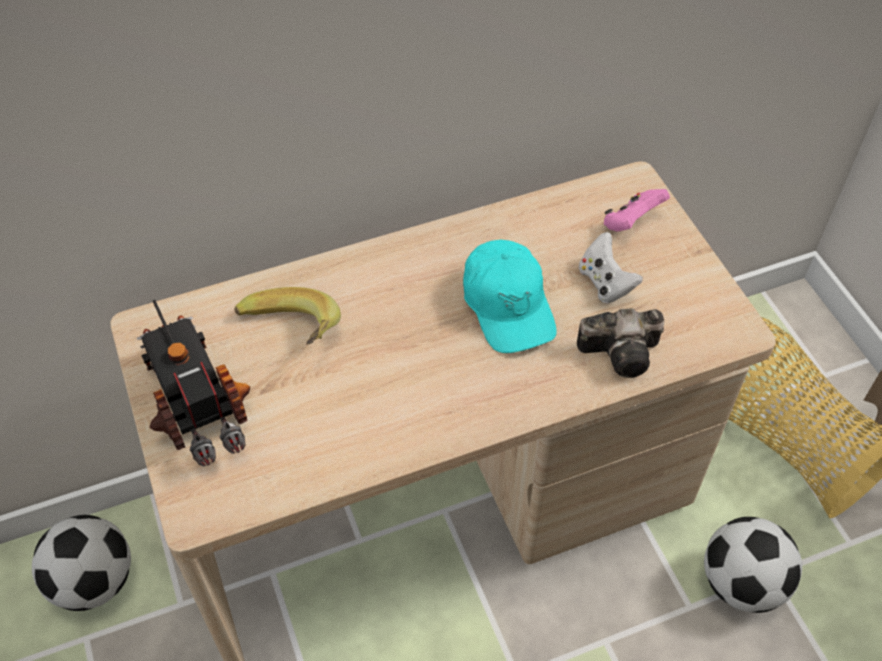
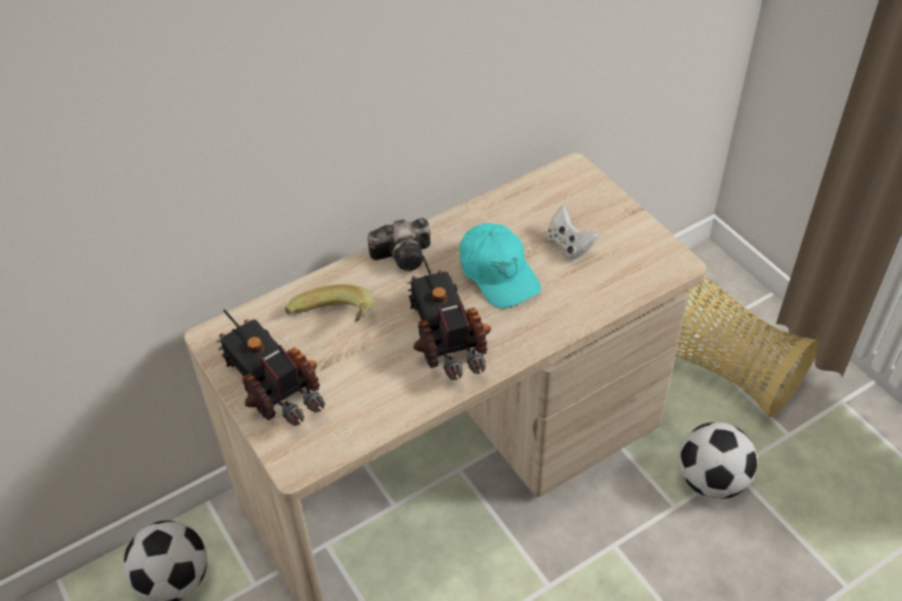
camera: 10 degrees left, 5 degrees down
camera [577,308,664,378] -> camera moved to [368,218,431,271]
pink game controller [604,189,670,232] -> none
none -> toy truck [406,255,491,380]

